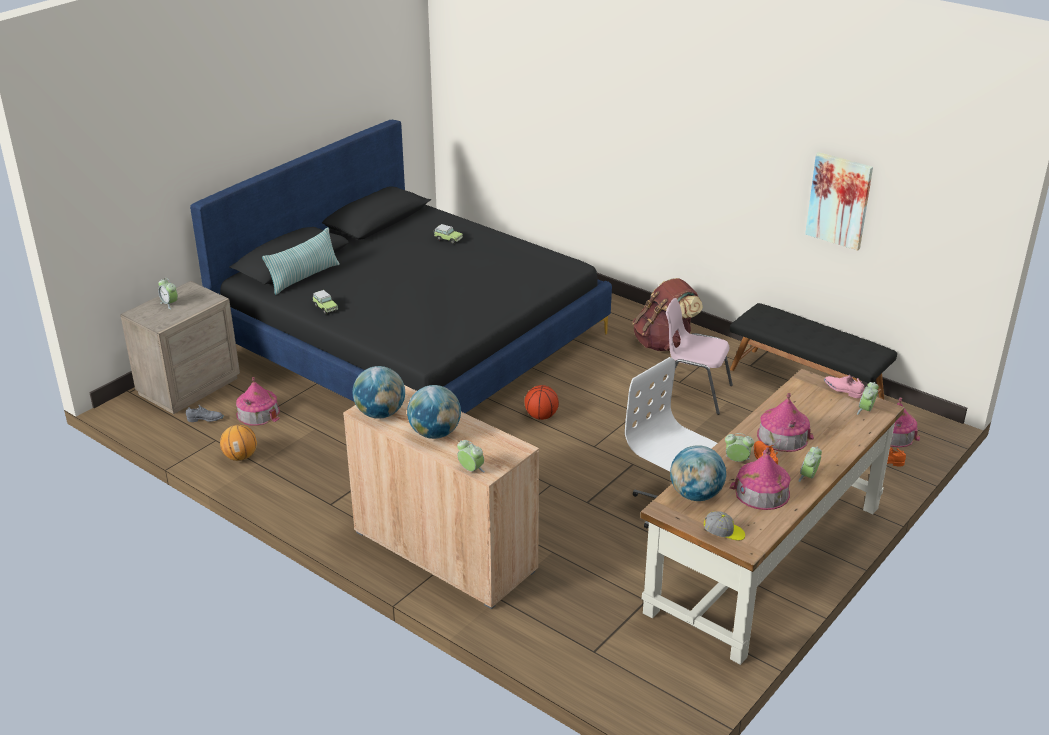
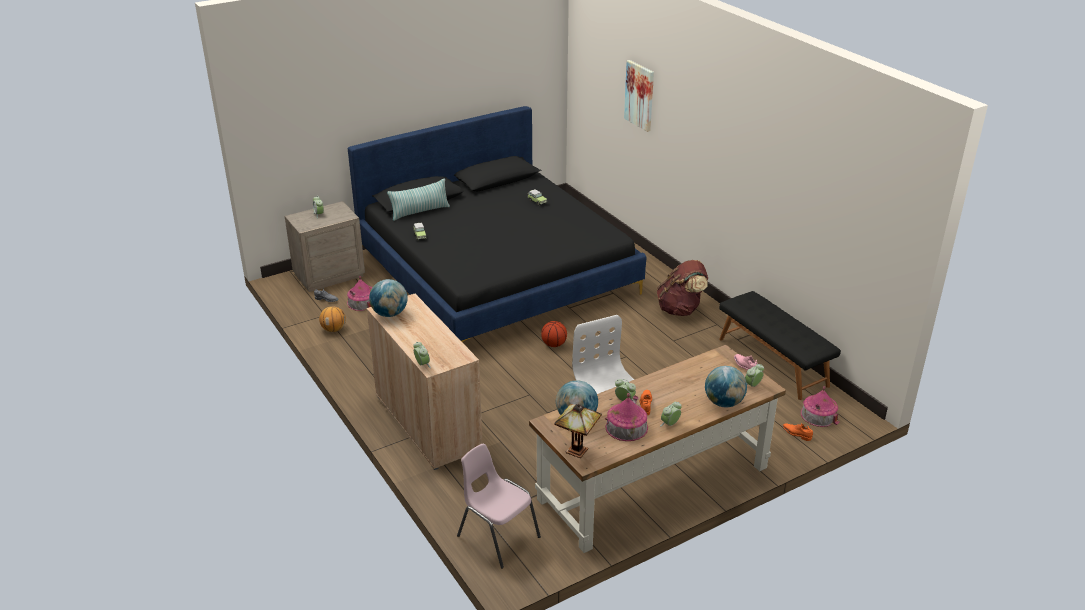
camera: 20 degrees right, 0 degrees up
globe [407,385,461,439] -> globe moved to [705,366,747,407]
pink chair [661,298,733,415] -> pink chair moved to [457,444,541,569]
cap [704,511,745,541] -> table lamp [554,404,602,458]
toy house [757,393,814,452] -> none
picture [805,152,873,251] -> picture moved to [624,60,654,132]

